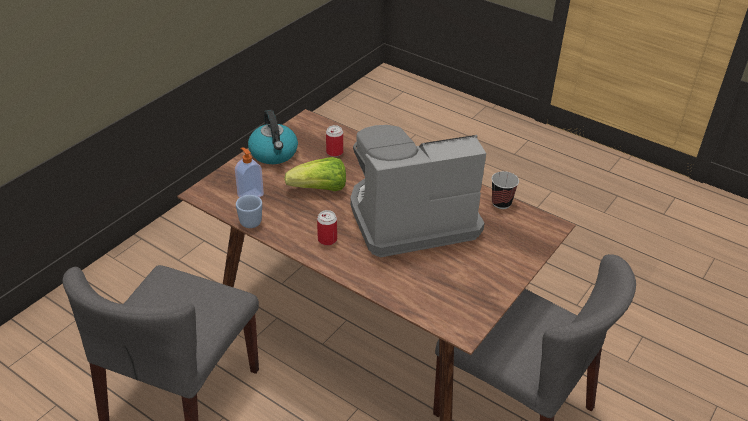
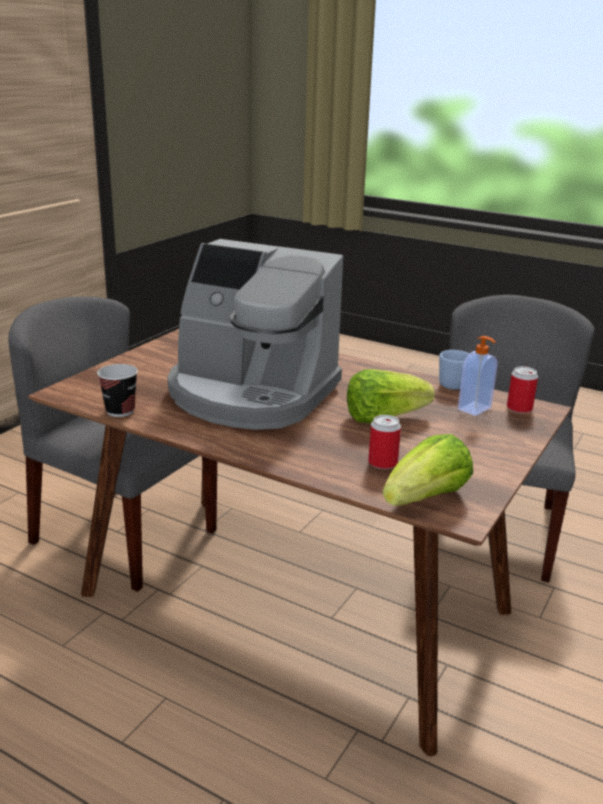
camera: 175 degrees right, 15 degrees down
kettle [248,110,298,164] -> none
can [317,210,337,246] -> can moved to [507,366,538,413]
coffee machine [350,125,486,257] -> coffee machine turned 45 degrees clockwise [168,239,343,430]
none -> lettuce [383,434,473,506]

